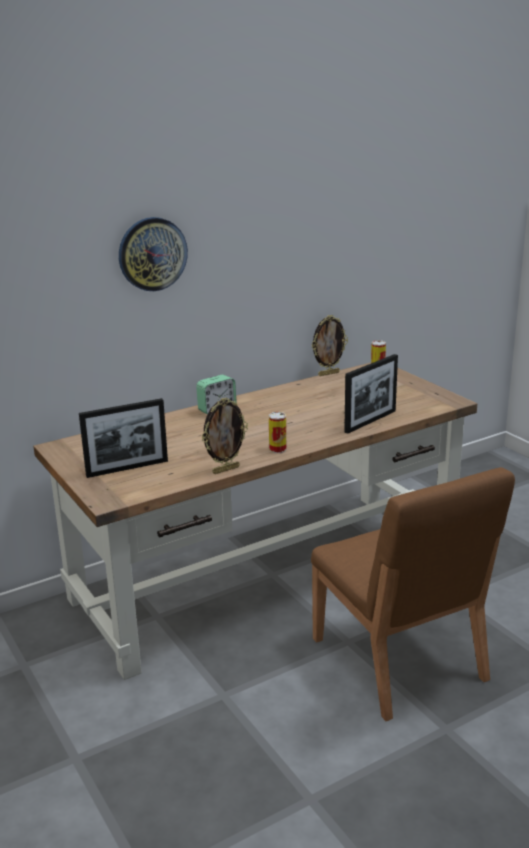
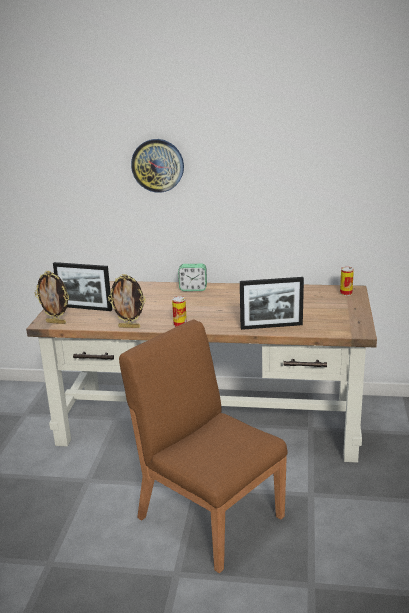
camera: 40 degrees right, 0 degrees up
picture frame [311,315,348,376] -> picture frame moved to [35,271,69,324]
brown chair [311,467,515,721] -> brown chair turned 120 degrees clockwise [119,320,288,573]

